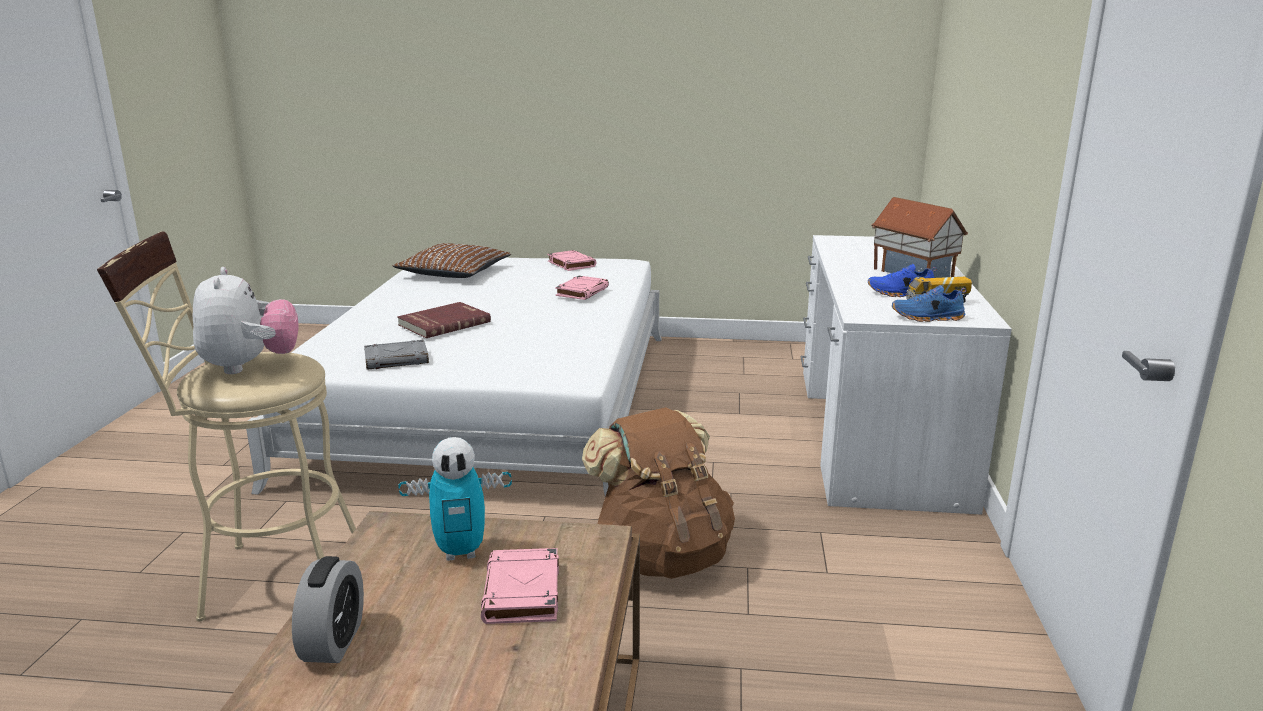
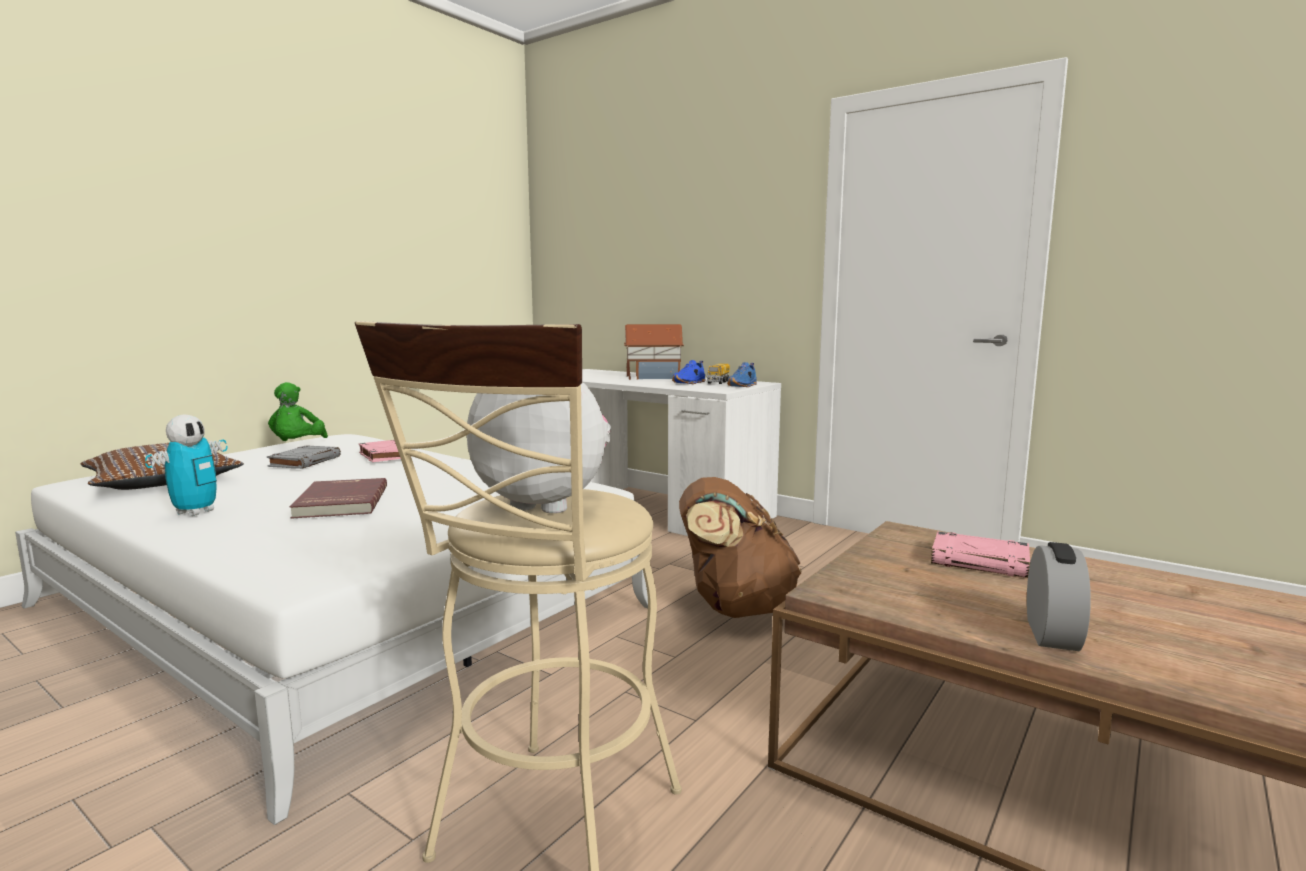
camera: 60 degrees left, 10 degrees down
alarm clock [292,556,364,663] -> alarm clock turned 75 degrees clockwise [1027,542,1091,651]
grey book [364,340,429,370] -> grey book moved to [267,445,341,469]
toy robot [398,437,512,561] -> toy robot moved to [145,415,228,516]
pink book [548,250,596,271] -> green plush toy [268,382,328,441]

